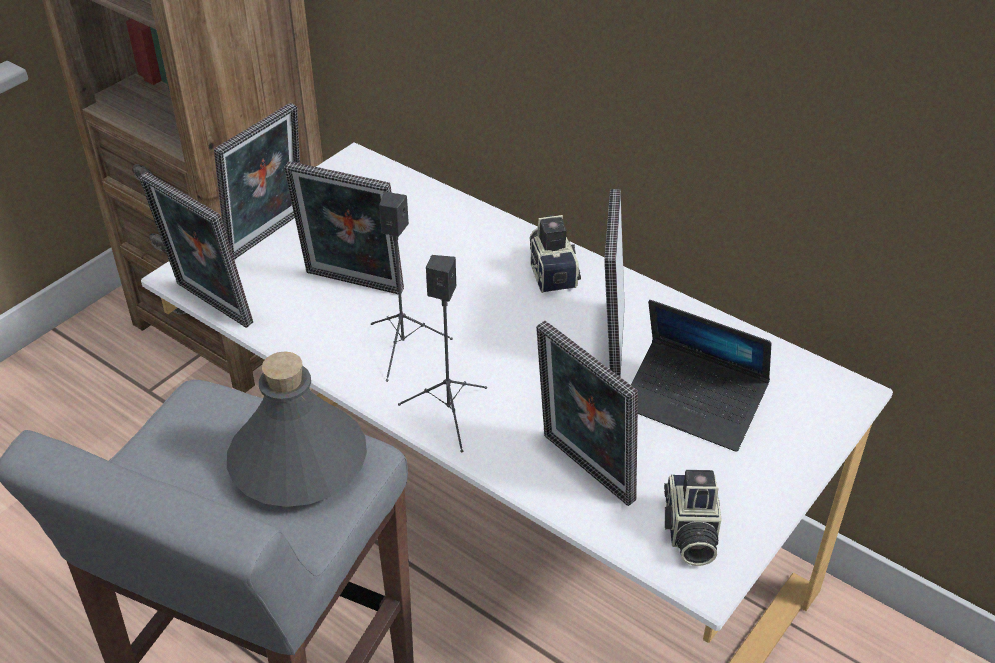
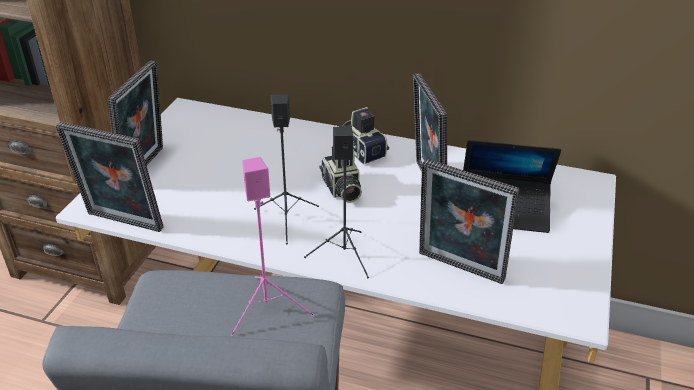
camera: 20 degrees left, 5 degrees down
grey bottle [227,352,367,507] -> pink speaker [231,157,314,336]
picture frame [284,161,404,294] -> none
camera [664,470,721,566] -> camera moved to [319,146,362,203]

